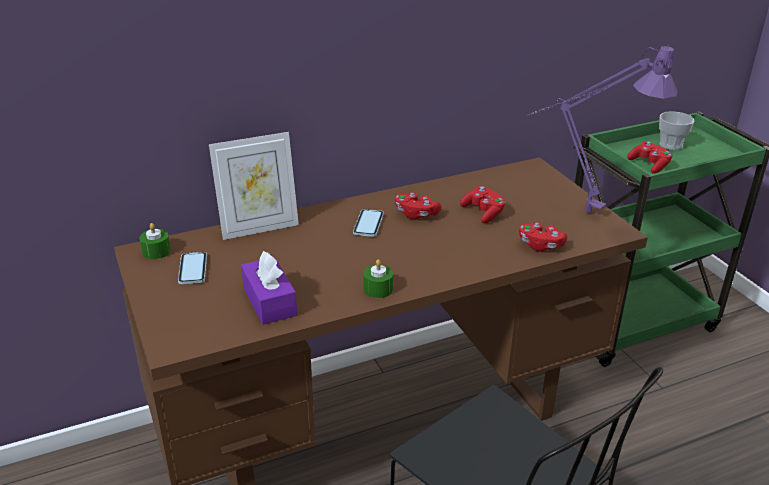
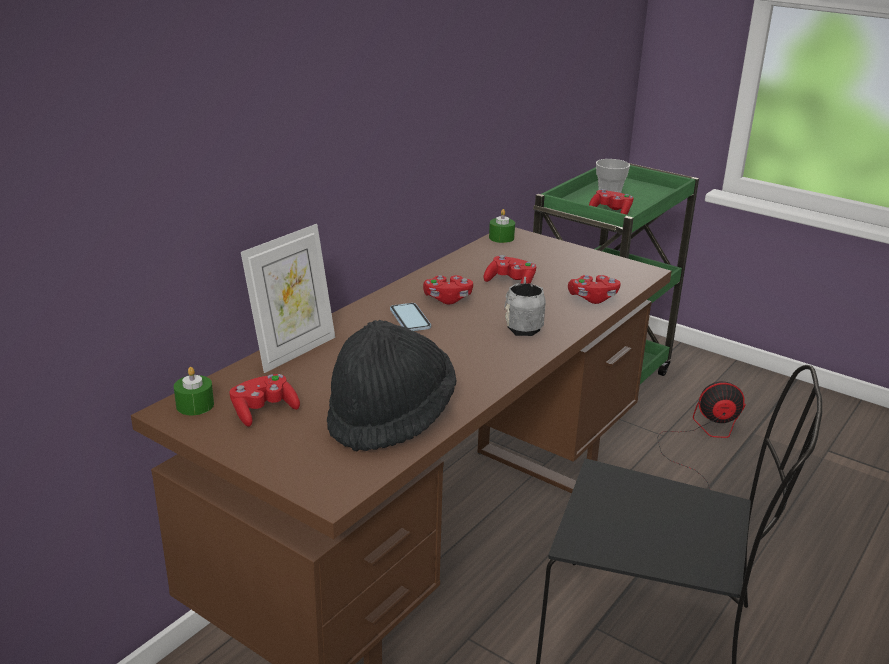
camera: 30 degrees left, 5 degrees down
phone [178,252,207,284] -> red game controller [229,374,300,427]
purple tissue box [241,251,297,325] -> black hat [327,320,457,452]
green candle [363,259,393,298] -> green candle moved to [489,209,515,243]
purple table lamp [528,45,677,215] -> none
none -> grey mug [504,277,546,336]
none -> fan [657,381,746,489]

